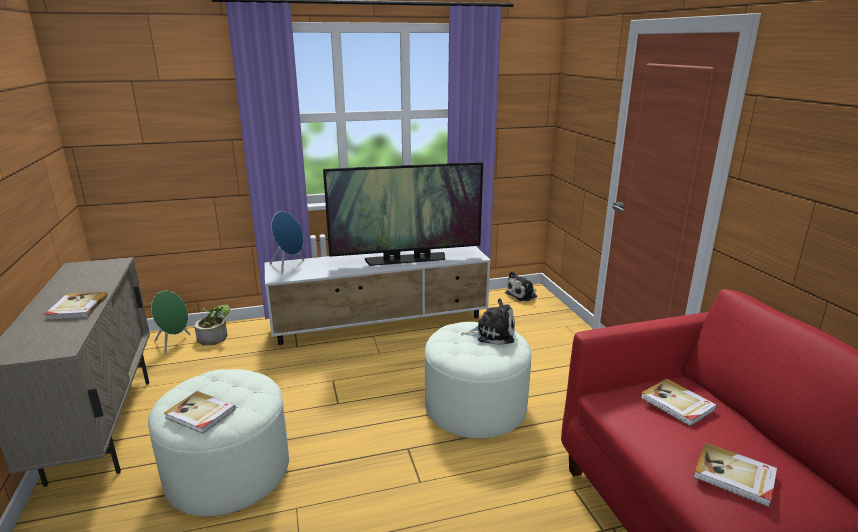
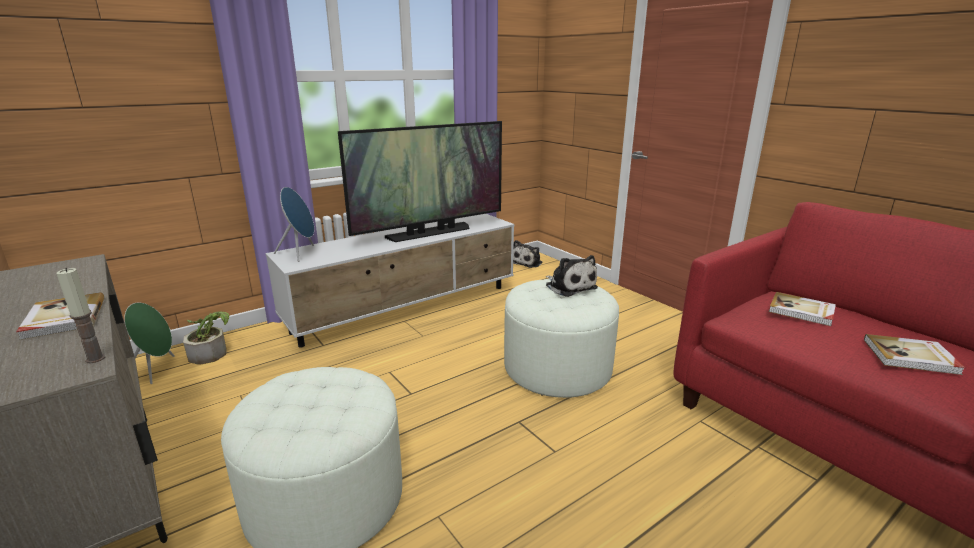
camera: 20 degrees left, 0 degrees up
book [164,391,236,434] -> none
plush toy [461,299,515,345] -> plush toy turned 75 degrees clockwise [546,255,598,297]
none -> candle [56,268,105,363]

